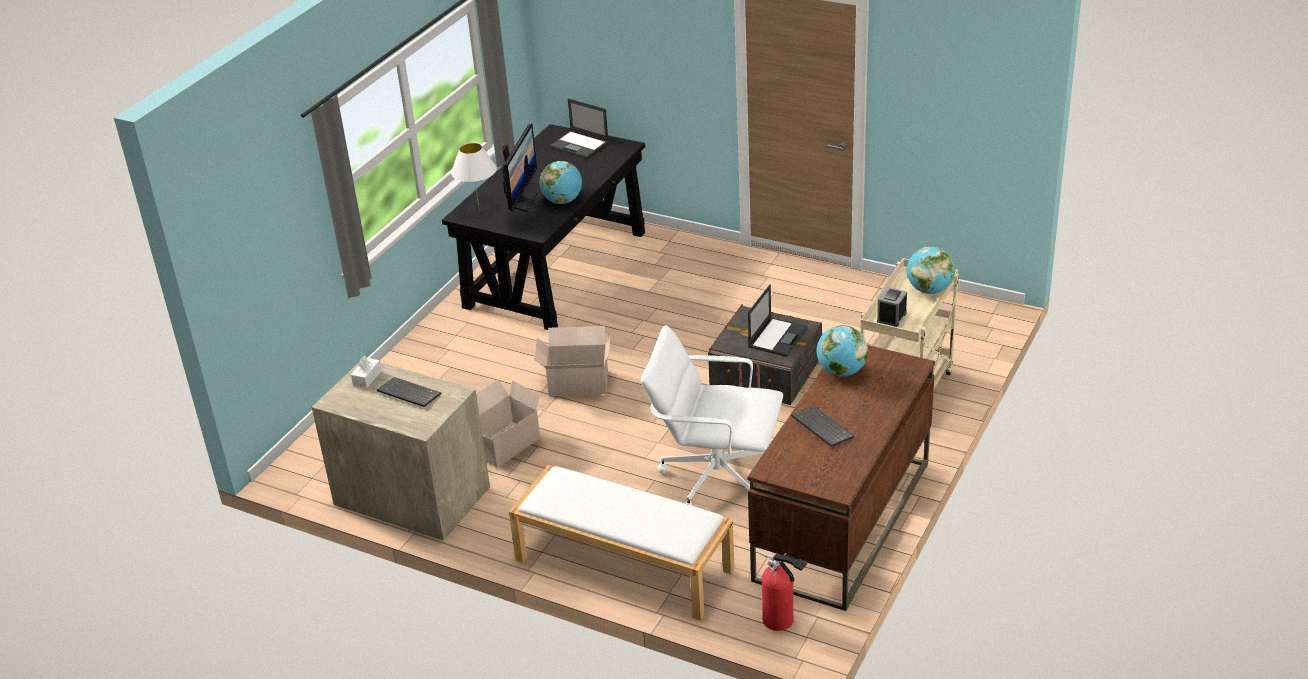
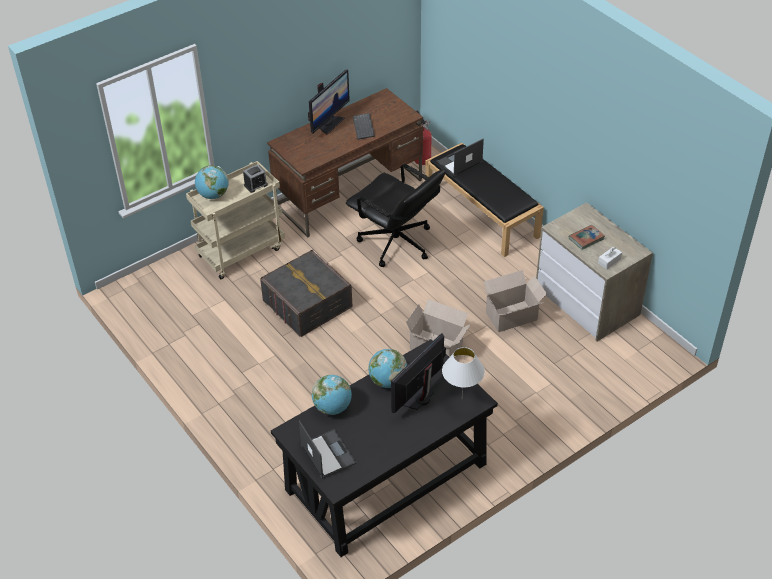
camera: 155 degrees left, 10 degrees up
keyboard [377,377,441,407] -> book [569,225,605,250]
white bench [509,465,734,621] -> black bench [425,143,544,257]
white office chair [641,325,783,506] -> black office chair [346,164,445,267]
laptop [748,284,808,357] -> laptop moved to [436,139,484,177]
globe [817,325,868,377] -> globe moved to [312,375,352,415]
none -> monitor [308,70,350,134]

